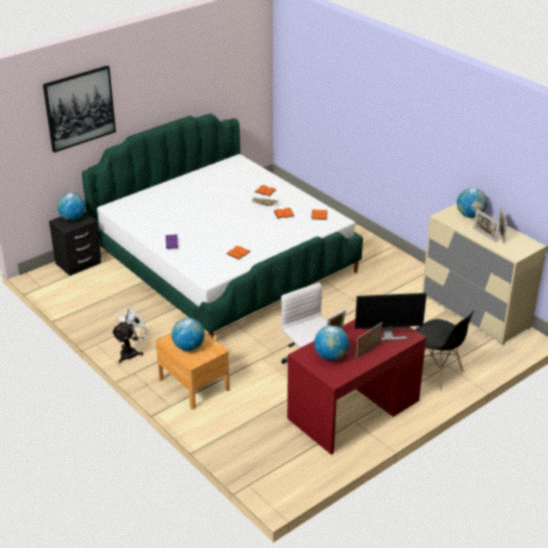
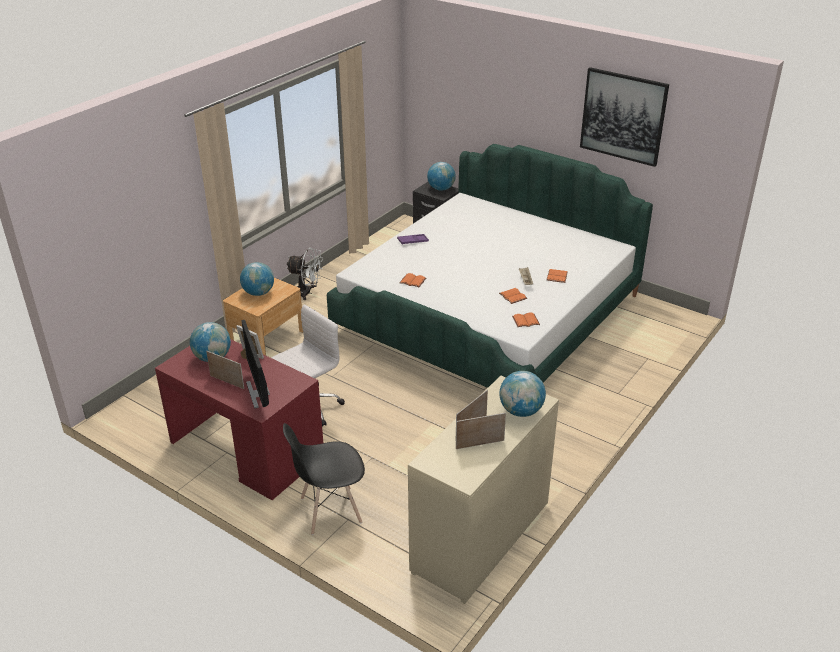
camera: 75 degrees right, 0 degrees up
picture [43,65,116,153] -> picture moved to [580,67,669,167]
black chair [415,311,475,391] -> black chair turned 45 degrees clockwise [283,423,365,535]

